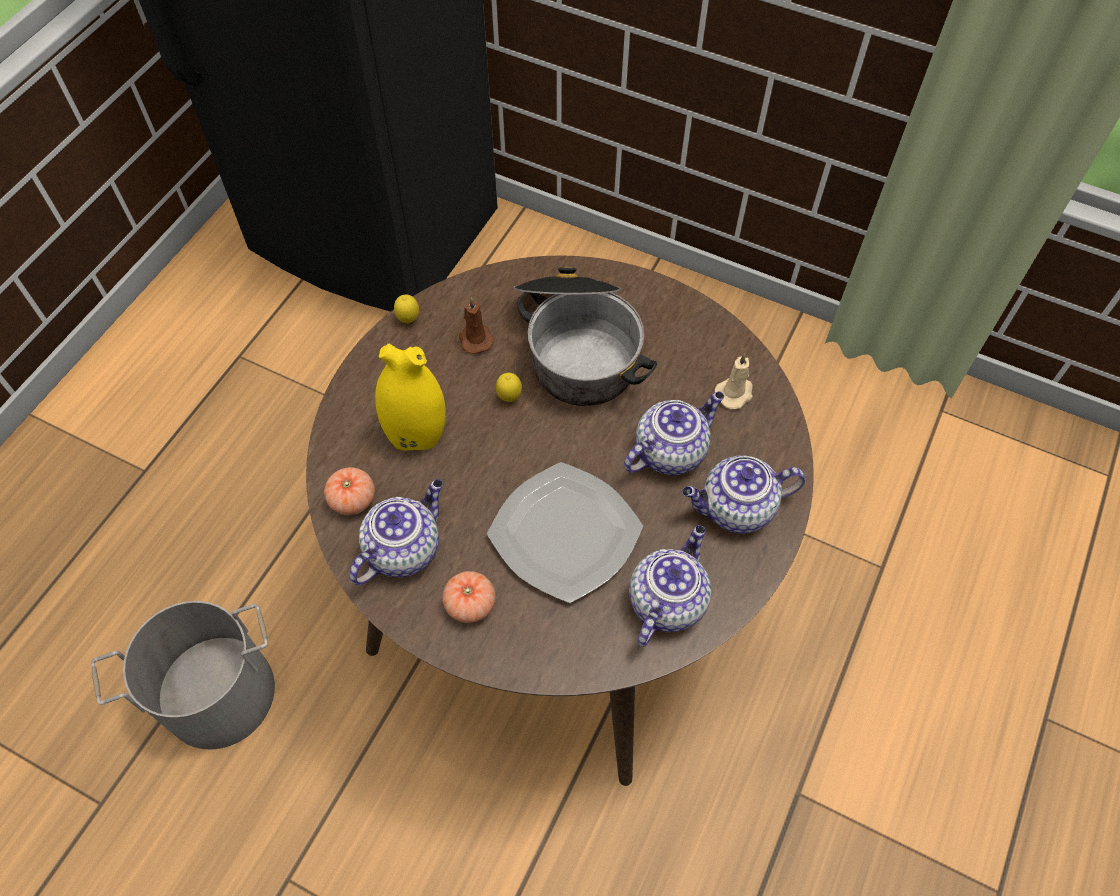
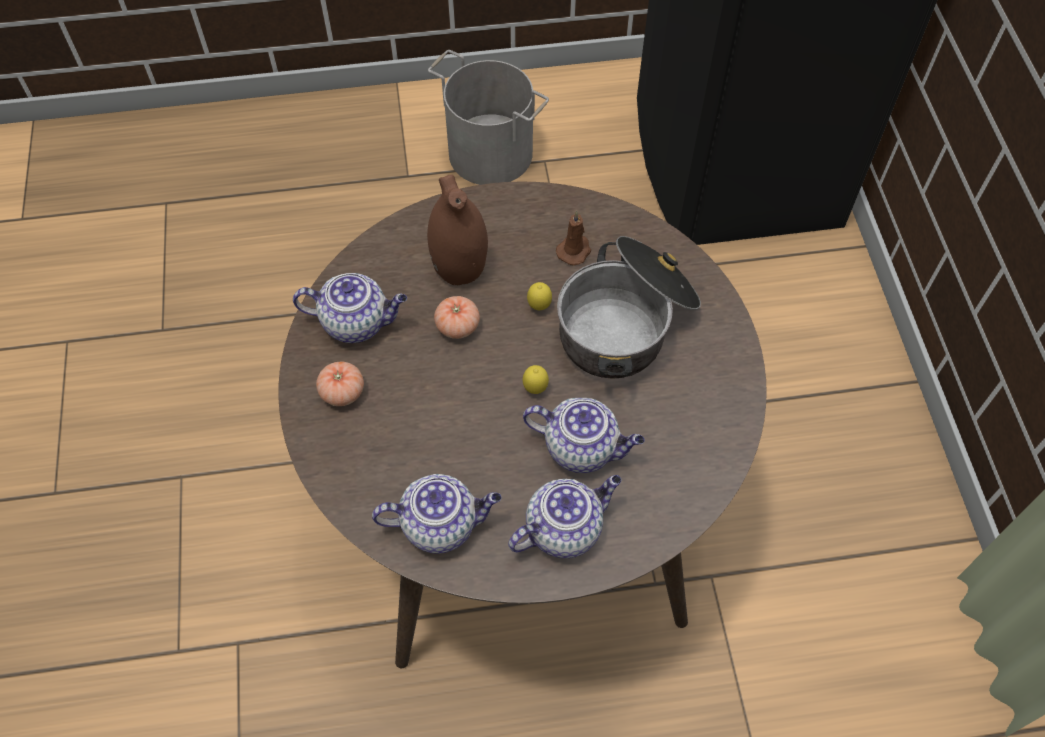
camera: 55 degrees right, 0 degrees up
grey bucket [91,601,275,749] -> grey bucket moved to [428,50,549,185]
tomato [324,467,375,515] -> tomato moved to [434,296,480,339]
yellow vase [375,344,446,451] -> brown vase [427,175,488,285]
lemon [394,294,419,323] -> lemon moved to [523,365,549,394]
plate [487,462,643,603] -> none
teapot [682,455,805,534] -> teapot turned 105 degrees clockwise [508,475,621,558]
beige candle [715,353,753,409] -> none

